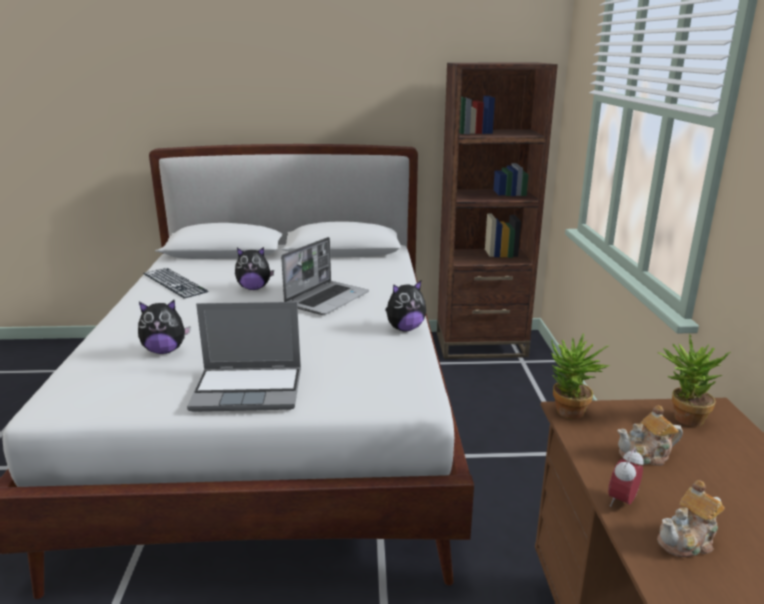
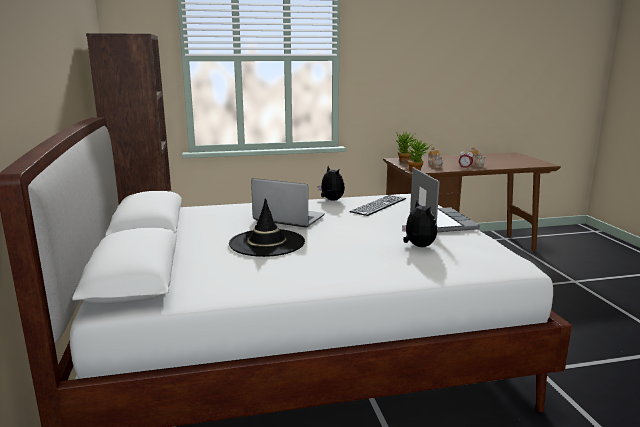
camera: 100 degrees left, 5 degrees down
keyboard [143,268,209,298] -> keyboard moved to [349,195,406,216]
plush toy [235,247,274,290] -> black hat [229,198,305,257]

